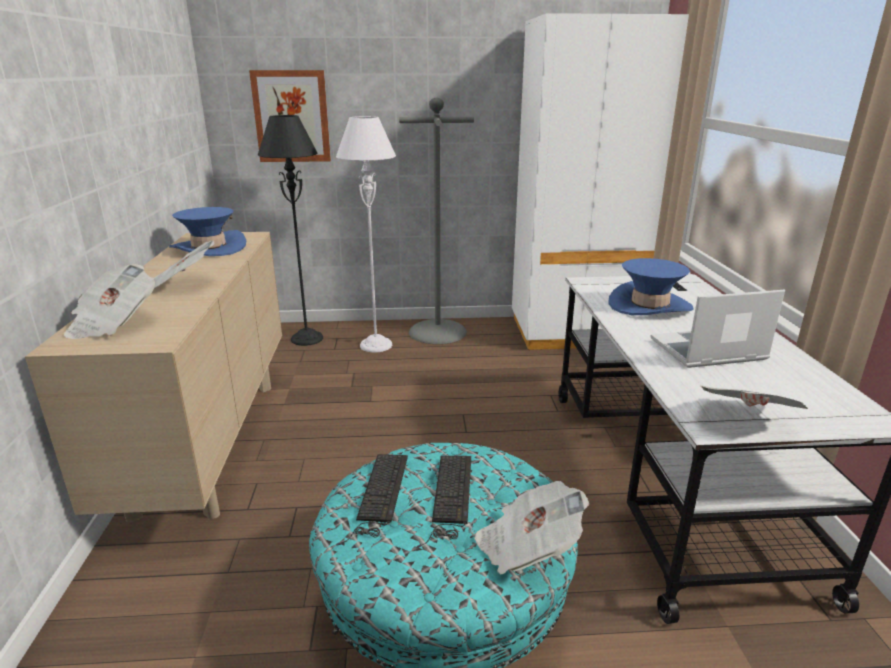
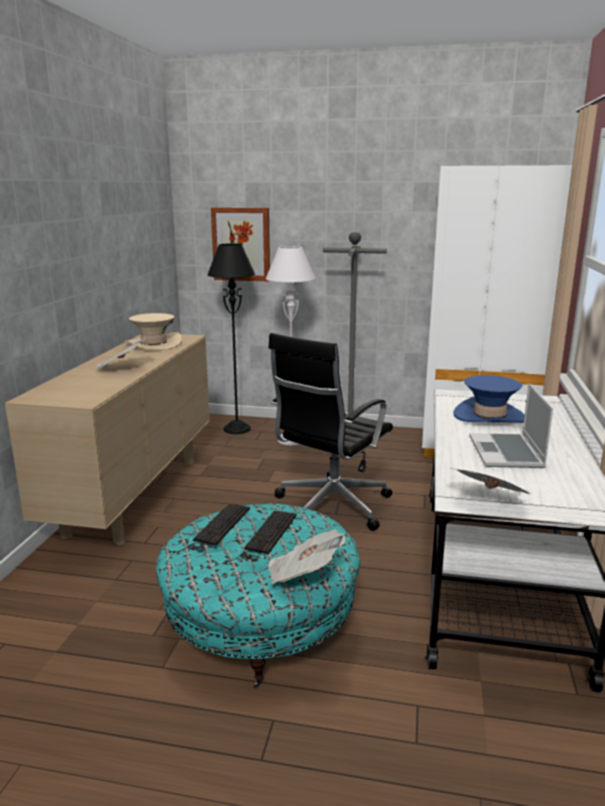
camera: 15 degrees right, 5 degrees down
newspaper [64,264,155,339] -> none
blue hat [169,207,246,256] -> beige hat [125,313,182,351]
laptop [650,290,785,368] -> laptop turned 90 degrees counterclockwise [469,384,553,468]
none -> black office chair [268,333,393,531]

